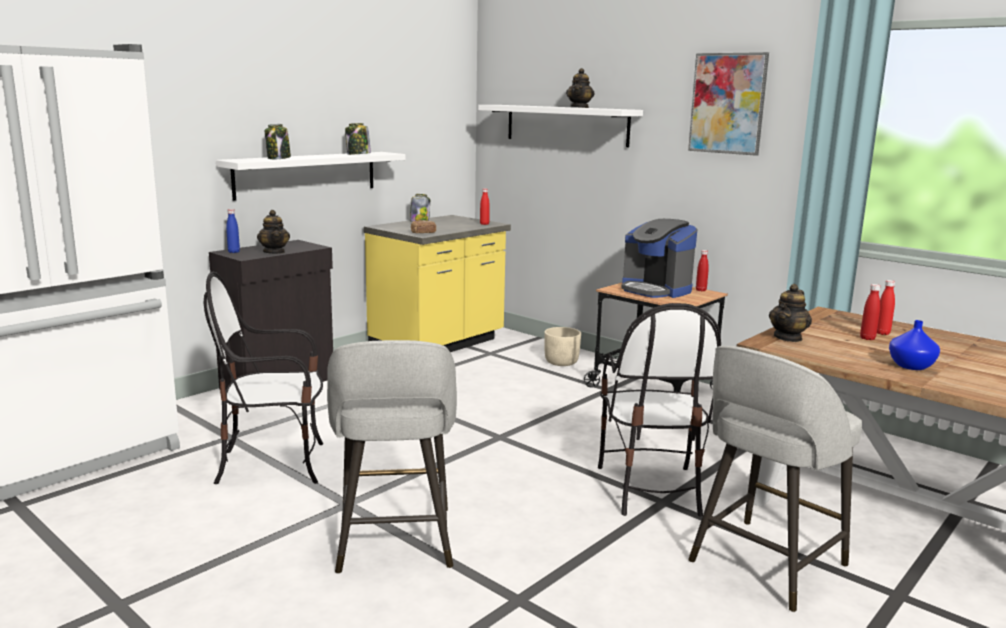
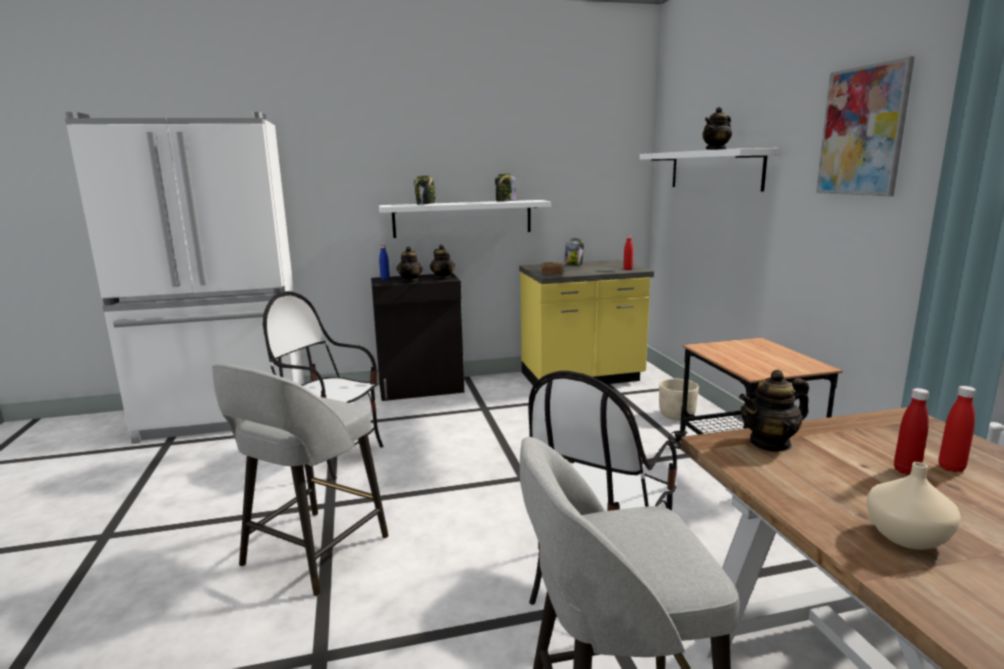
camera: 35 degrees right, 0 degrees up
coffee machine [621,219,697,298] -> none
red bottle [696,250,709,291] -> none
blue vase [889,320,940,370] -> beige vase [866,462,961,550]
none -> teapot [430,244,455,280]

